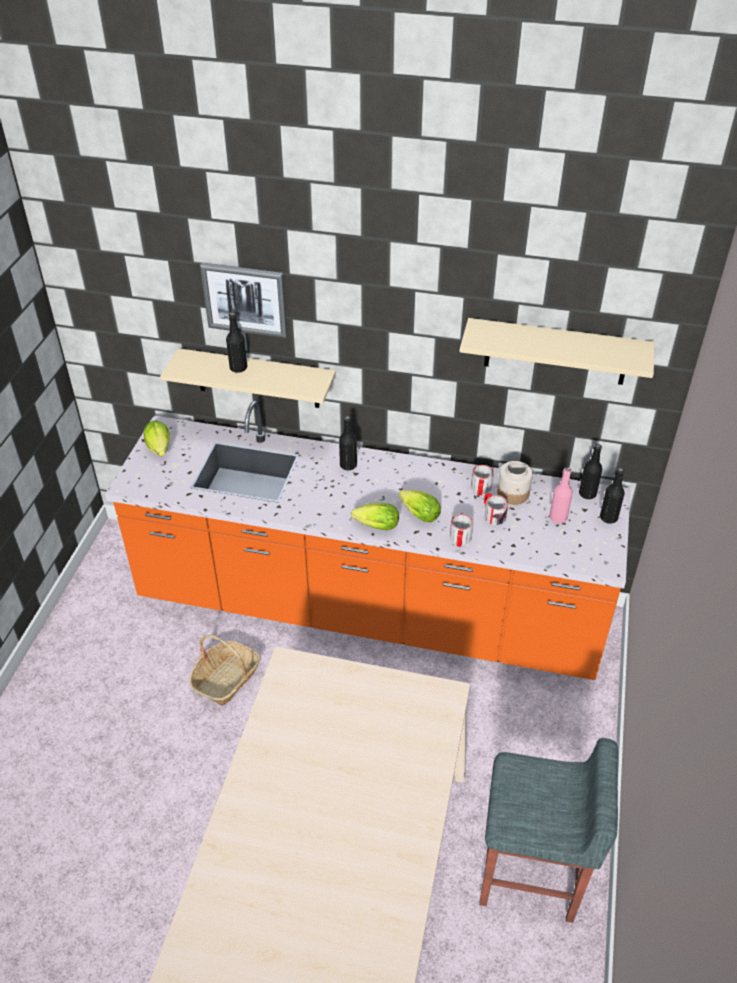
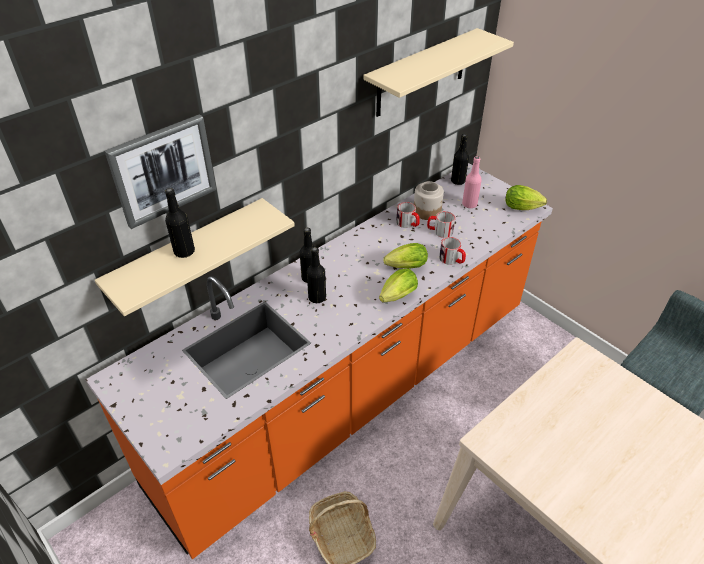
camera: 55 degrees left, 0 degrees up
lettuce [143,421,170,456] -> lettuce moved to [506,185,547,210]
black bottle [600,468,625,524] -> black bottle moved to [307,247,326,303]

